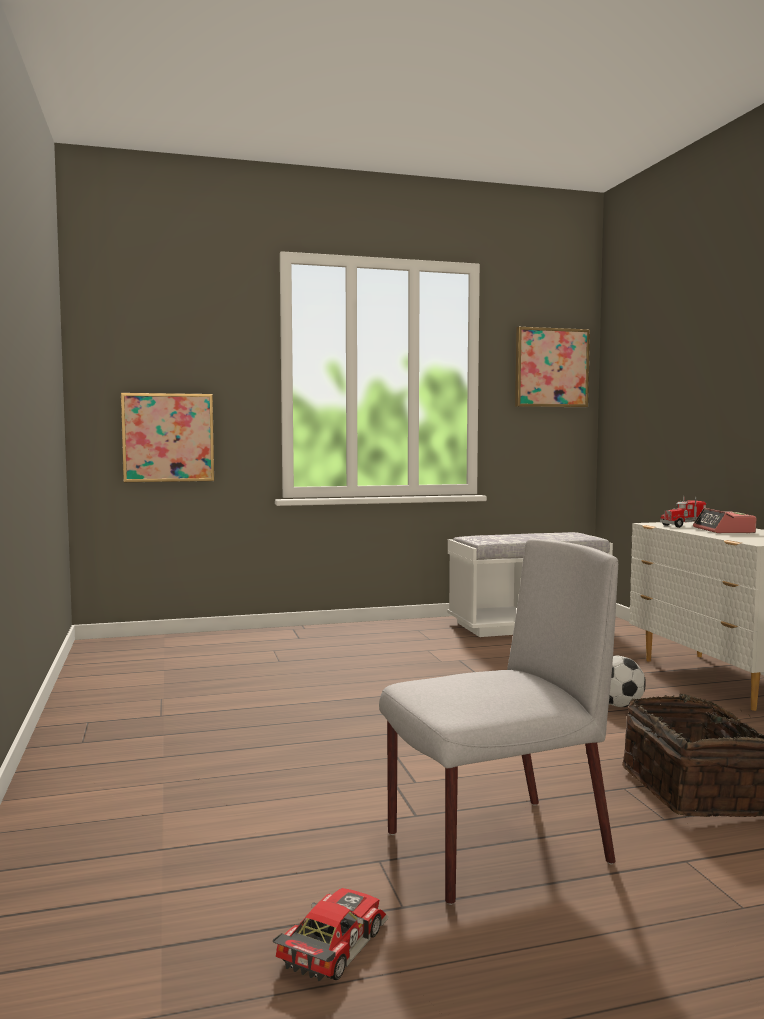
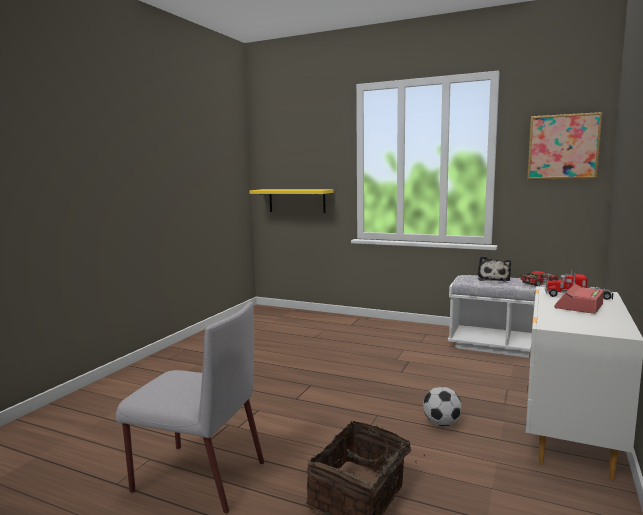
camera: 40 degrees right, 5 degrees up
picture [121,393,214,482] -> yellow shelf [249,189,333,213]
toy car [273,888,388,981] -> toy car moved to [520,271,559,286]
none -> plush toy [478,256,511,282]

